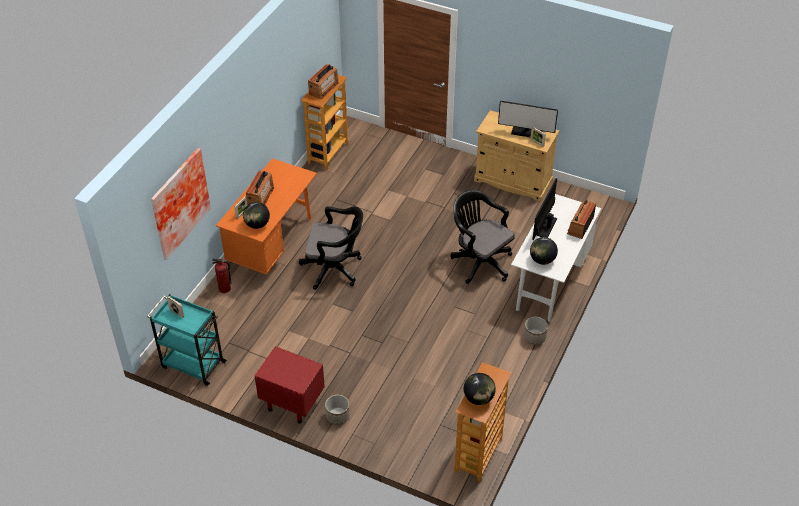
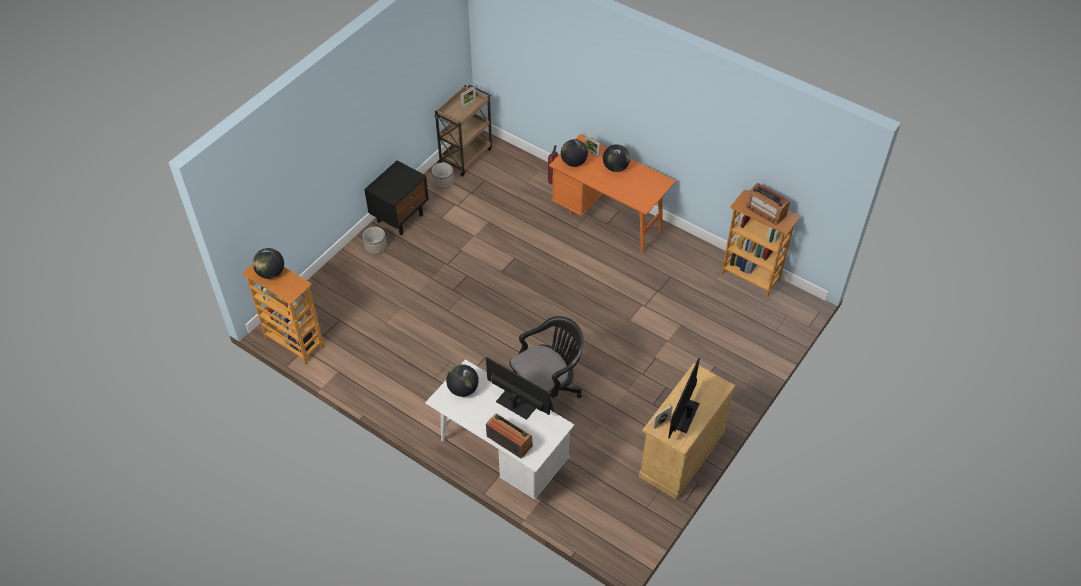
camera: 100 degrees right, 5 degrees up
turquoise cart [147,294,227,386] -> brown cart [434,85,492,177]
picture [151,147,211,260] -> none
radio [246,170,274,205] -> globe [603,144,630,172]
red nightstand [254,346,325,423] -> black nightstand [364,160,429,235]
black office chair [299,206,363,290] -> none
planter [524,317,548,345] -> planter moved to [432,163,454,189]

